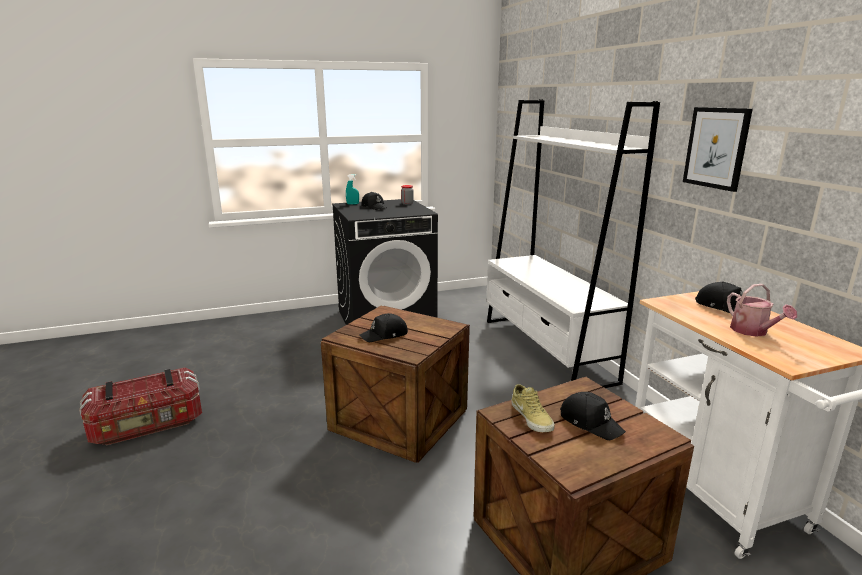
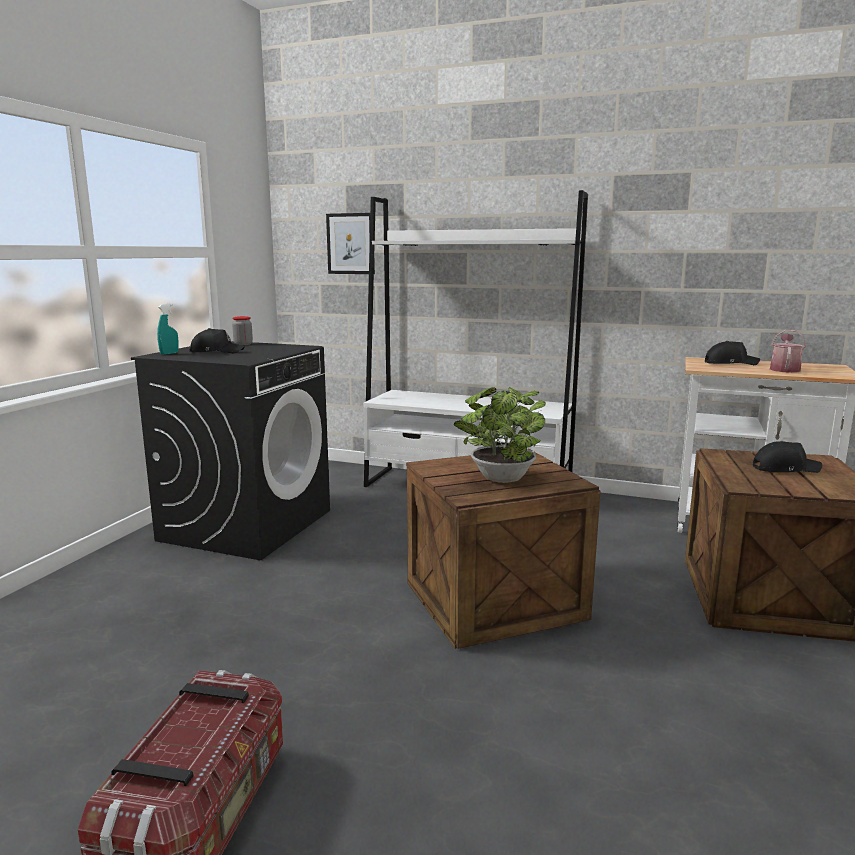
camera: 50 degrees left, 5 degrees down
black cap [359,313,408,342] -> potted plant [454,387,546,483]
beige shoe [511,384,554,432] -> none
picture [683,107,753,192] -> picture moved to [326,213,375,274]
watering can [727,284,797,337] -> watering can turned 90 degrees counterclockwise [770,330,806,373]

